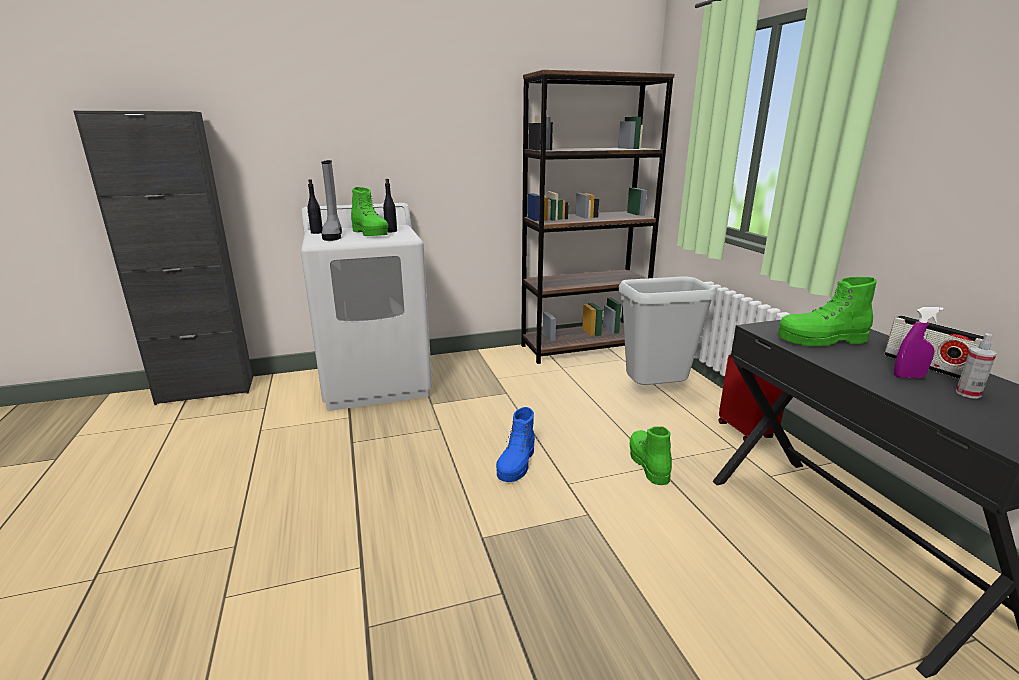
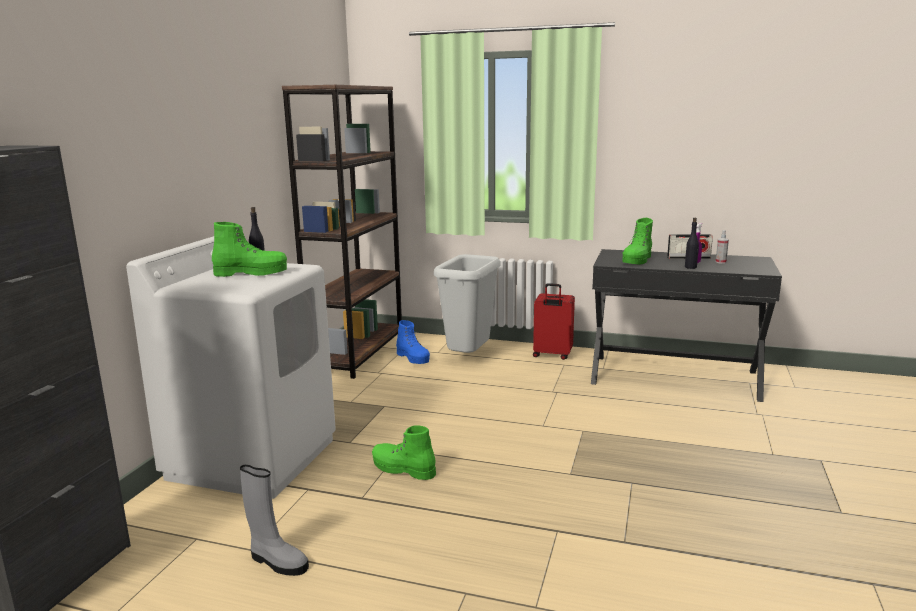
camera: 55 degrees left, 5 degrees down
black bottle [308,179,323,234] -> black bottle moved to [685,218,699,269]
grey boot [321,160,342,241] -> grey boot moved to [240,465,309,576]
blue boot [496,407,535,482] -> blue boot moved to [396,320,430,364]
green boot [630,426,672,485] -> green boot moved to [372,425,436,480]

